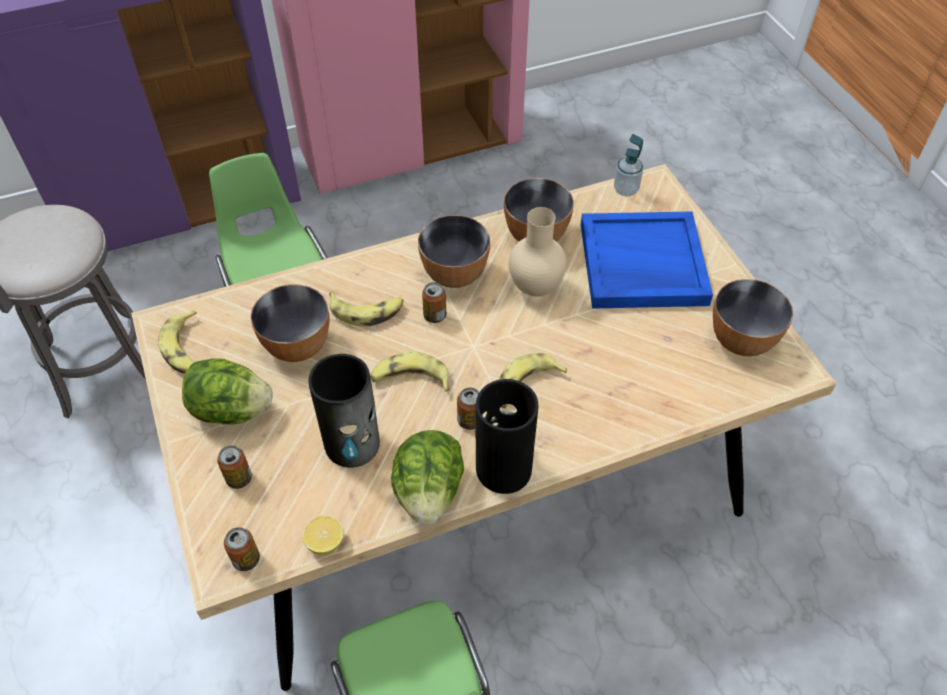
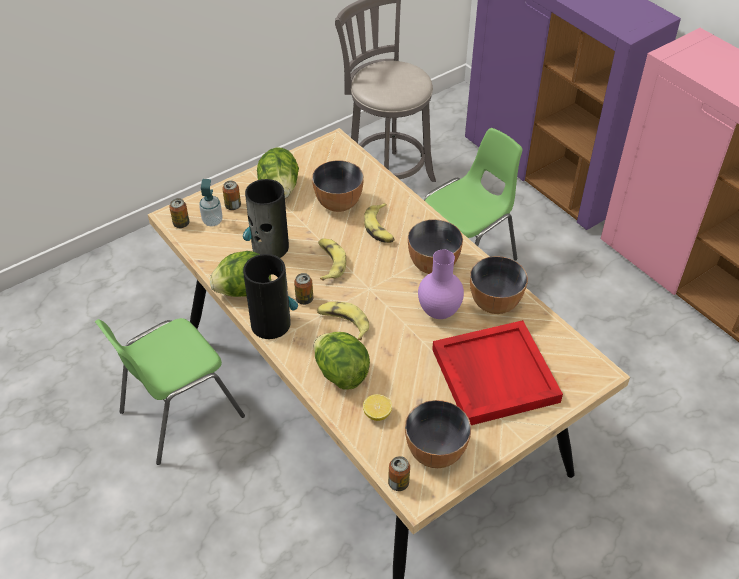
camera: 75 degrees right, 5 degrees down
banana [158,311,197,373] -> none
lemon [302,515,344,554] -> lemon moved to [363,394,392,421]
can [422,282,446,323] -> can moved to [388,456,410,491]
beige vase [509,207,567,297] -> purple vase [418,250,464,319]
blue tray [581,211,713,309] -> red tray [432,320,563,425]
soap dispenser [614,134,643,196] -> soap dispenser moved to [199,179,222,227]
none -> lettuce [314,332,370,389]

